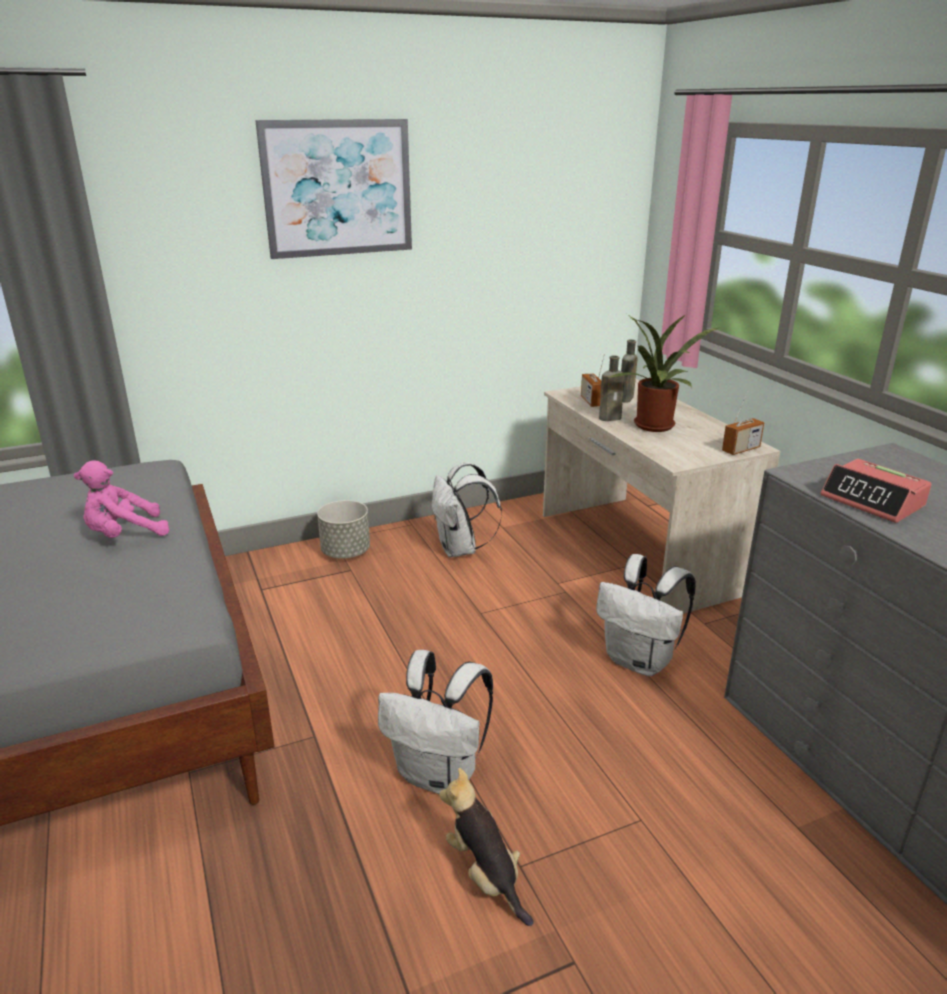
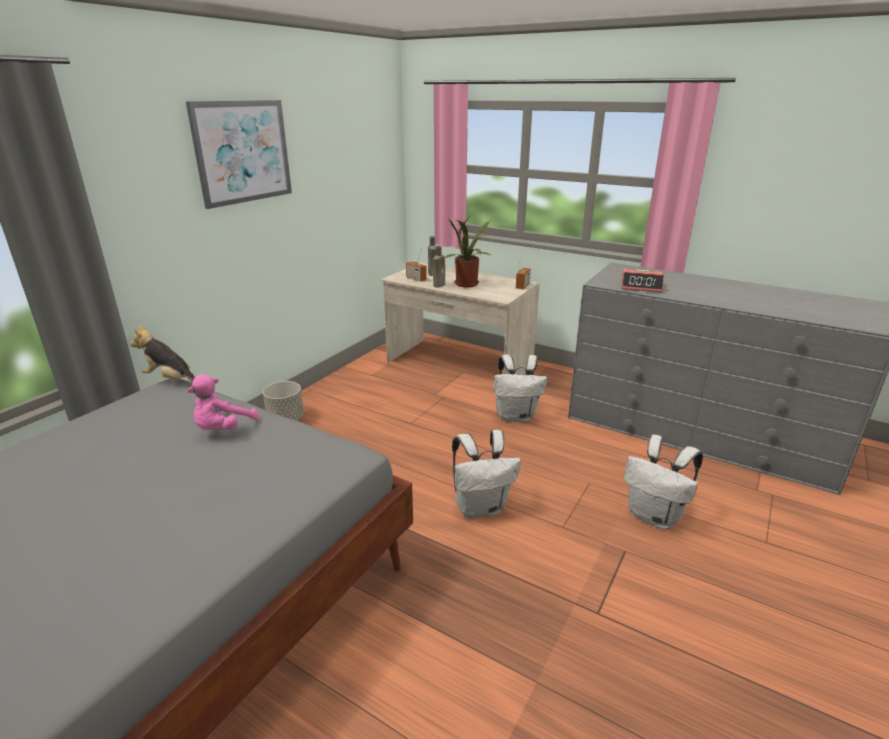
camera: 35 degrees left, 0 degrees up
white backpack [432,462,502,558] -> white backpack moved to [624,435,703,529]
plush toy [439,768,533,926] -> plush toy moved to [130,325,195,383]

